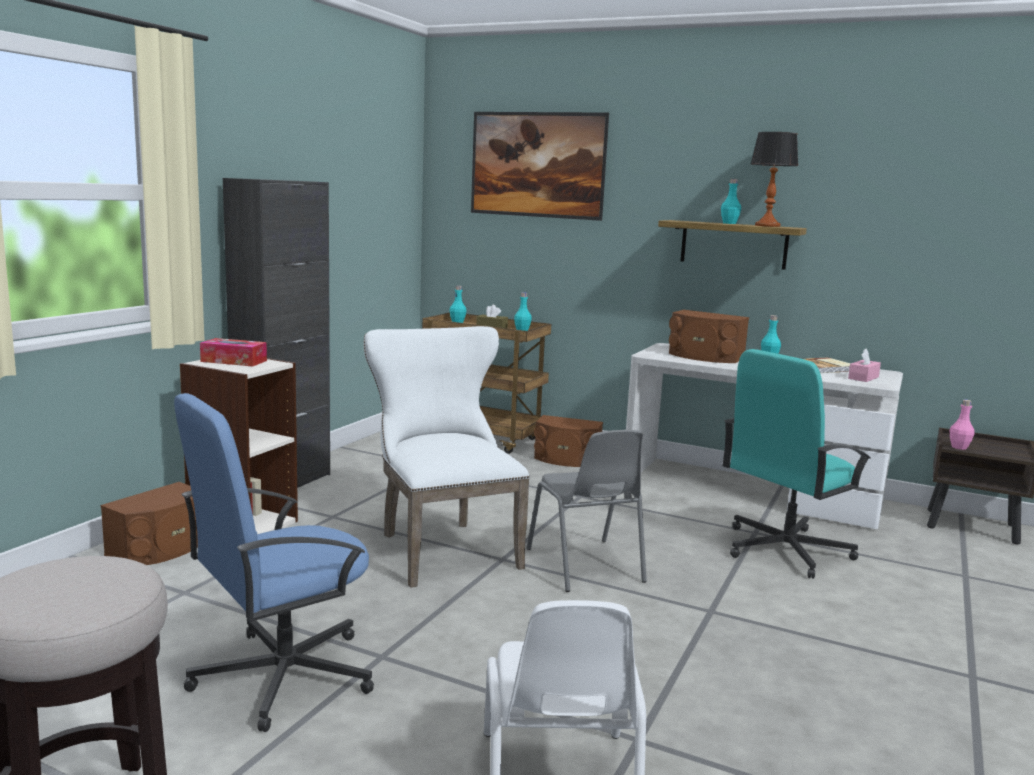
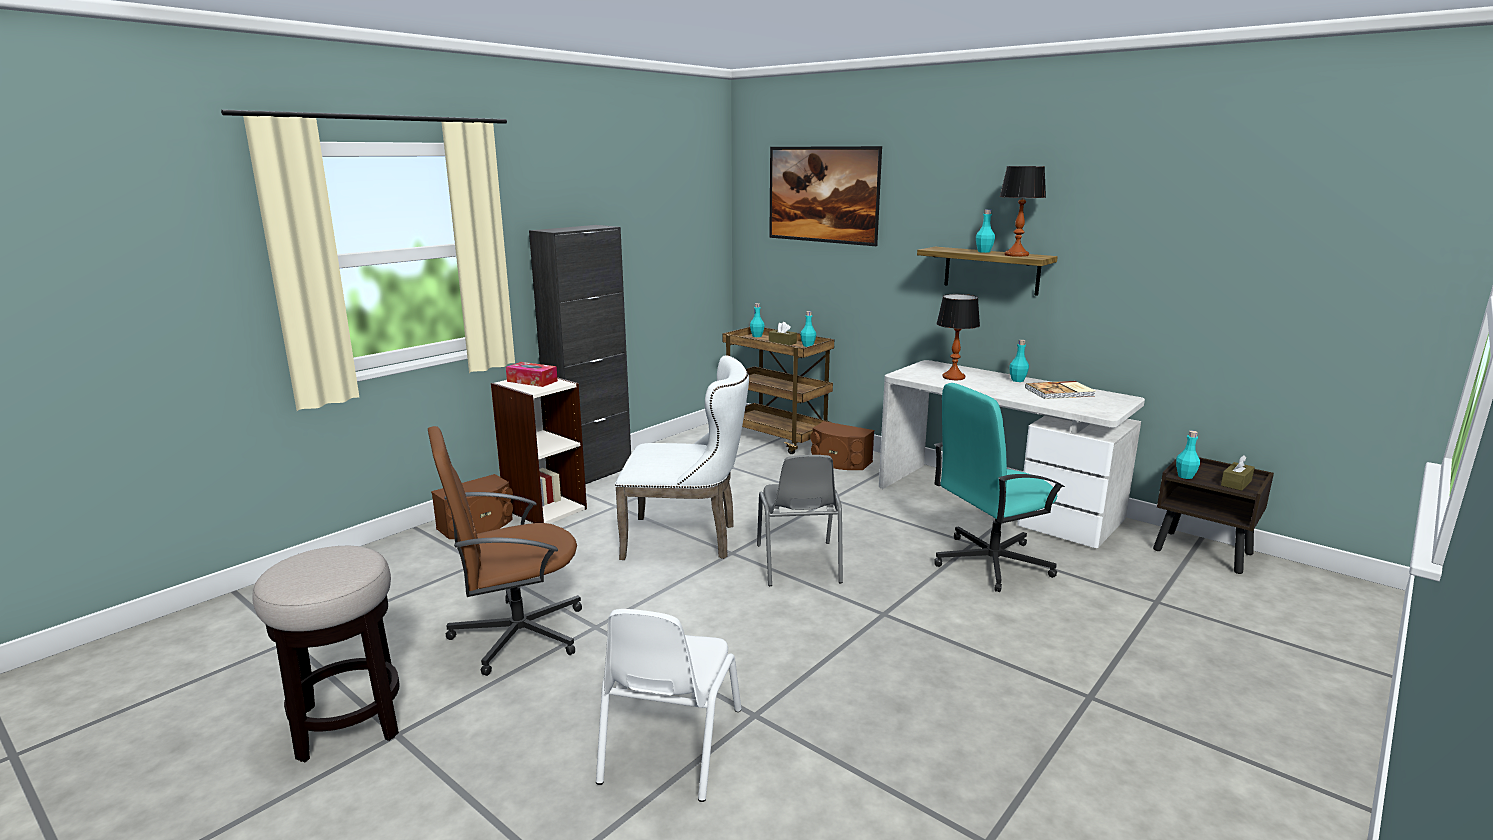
camera: 15 degrees right, 5 degrees up
blue office chair [174,393,374,732] -> brown office chair [428,426,582,676]
white chair [364,326,530,588] -> white chair turned 105 degrees clockwise [615,355,749,560]
brown speaker [669,310,749,363] -> table lamp [937,294,980,380]
pink tissue box [848,349,881,382] -> none
pink bottle [950,400,975,450] -> turquoise bottle [1176,431,1200,479]
none -> brown tissue box [1221,455,1255,491]

